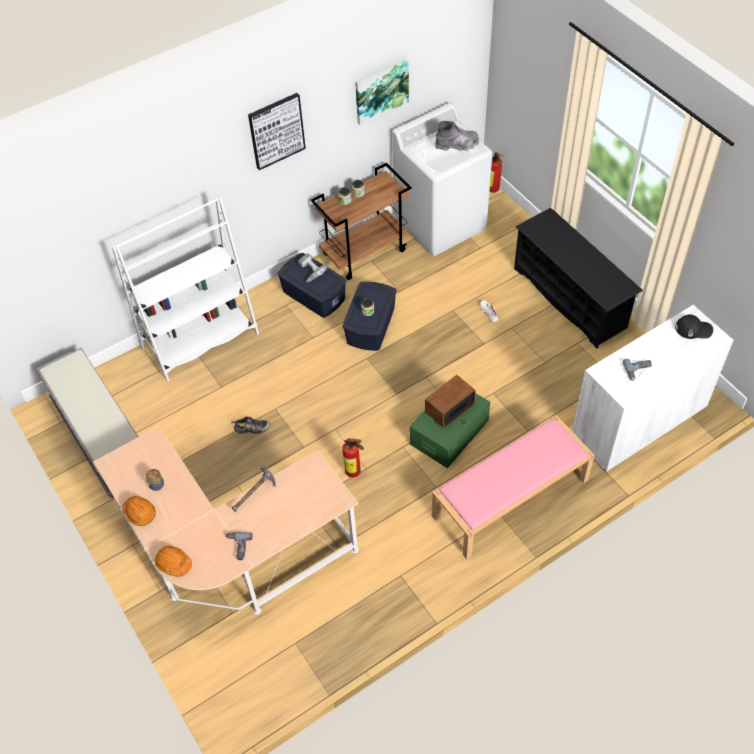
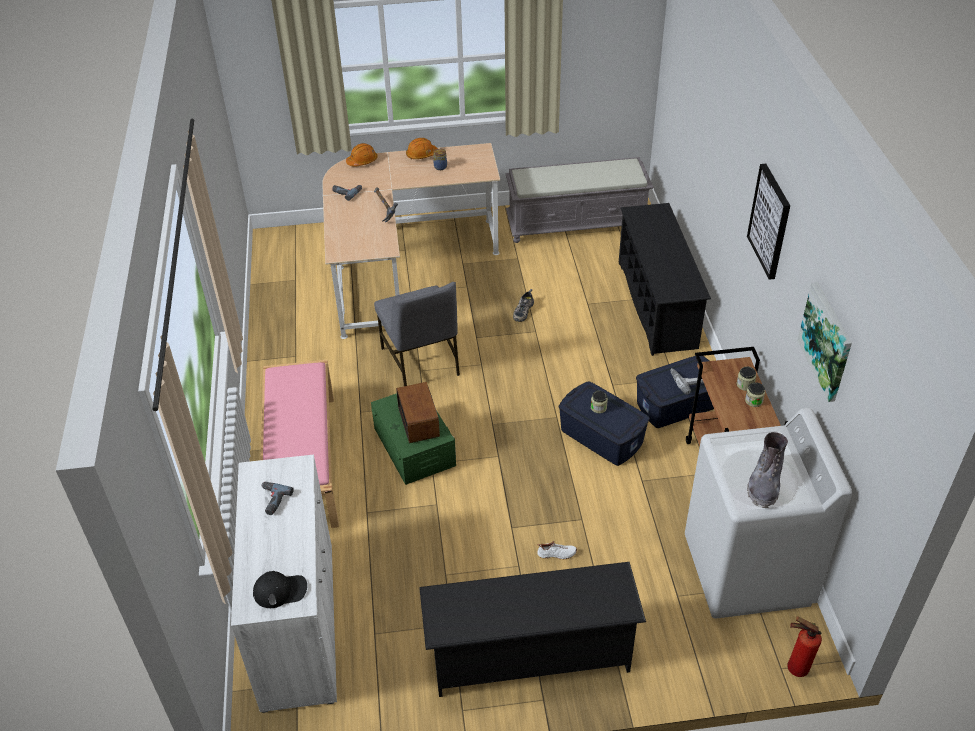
camera: 115 degrees right, 10 degrees down
white bookcase [112,196,259,382] -> black shoe rack [619,203,711,356]
fire extinguisher [342,436,364,478] -> grey chair [374,282,460,386]
black cap [675,314,713,339] -> black cap turned 135 degrees counterclockwise [253,571,307,608]

